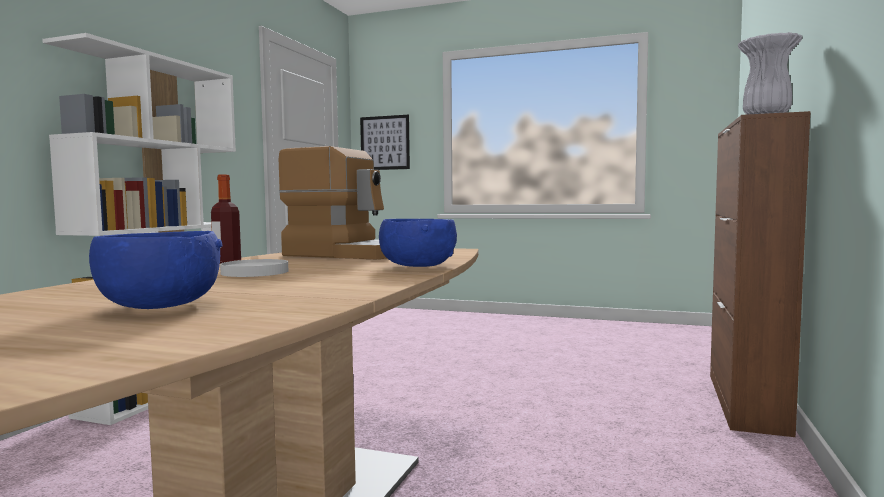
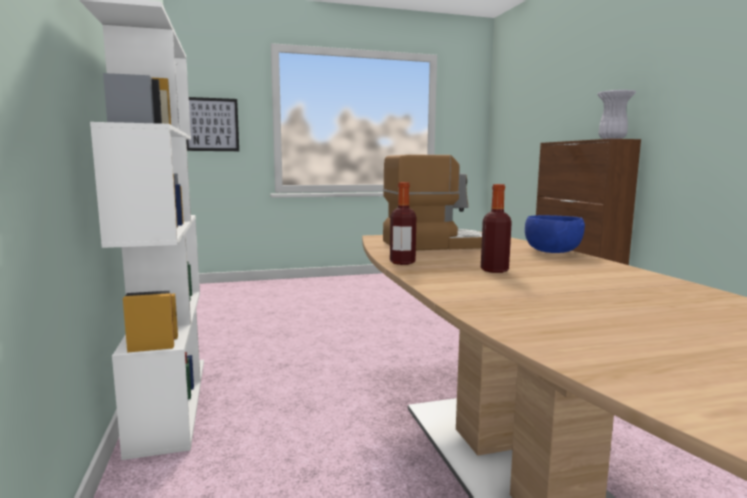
camera: 35 degrees left, 5 degrees up
blue bowl [89,231,222,309] -> none
white plate [220,259,288,277] -> bottle [481,184,512,273]

